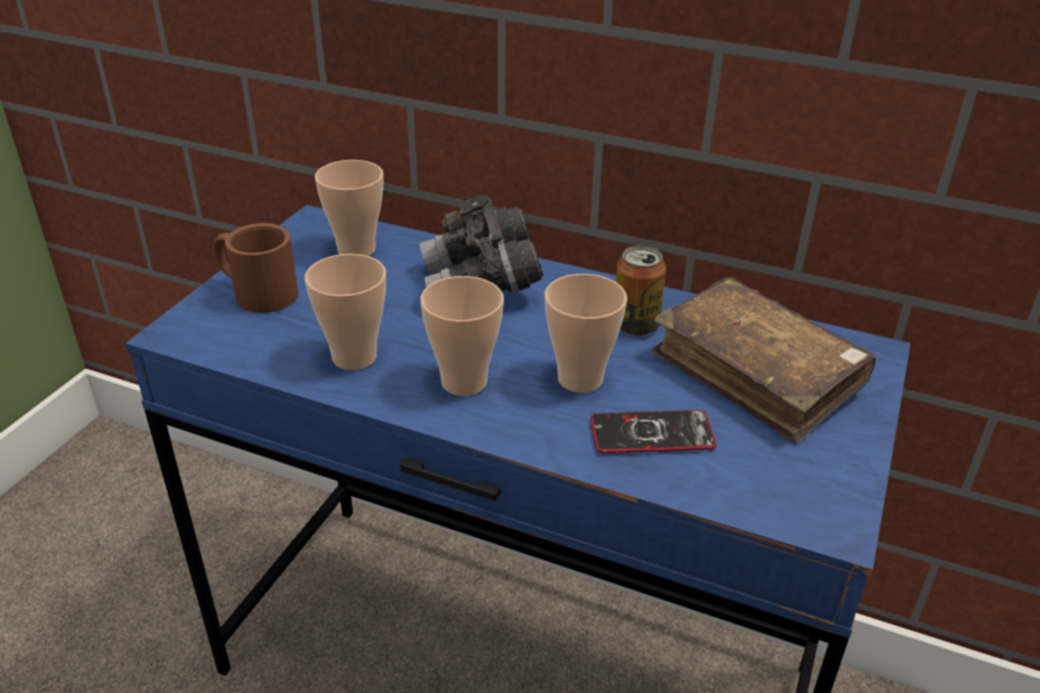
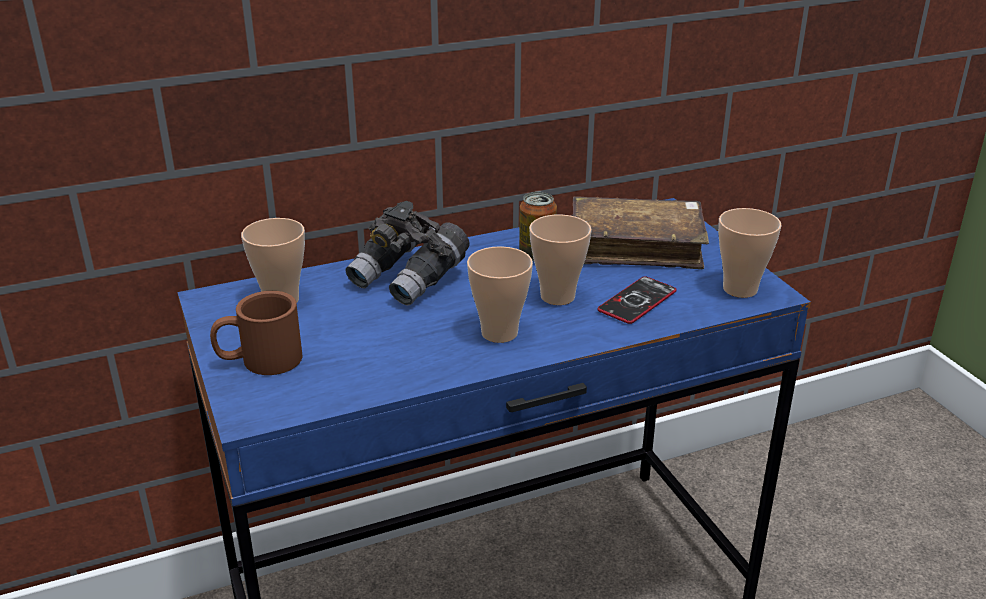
camera: 45 degrees left, 5 degrees down
cup [305,254,386,370] -> cup moved to [718,208,782,298]

